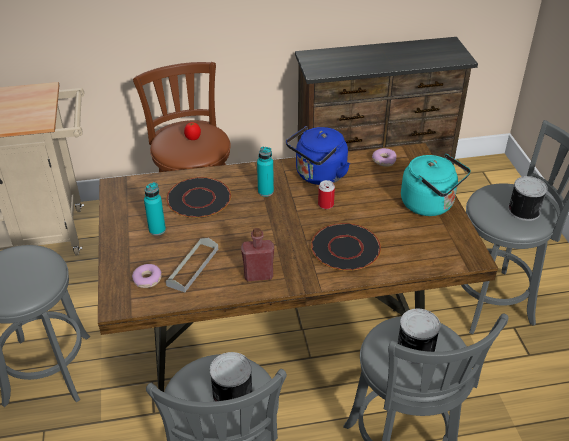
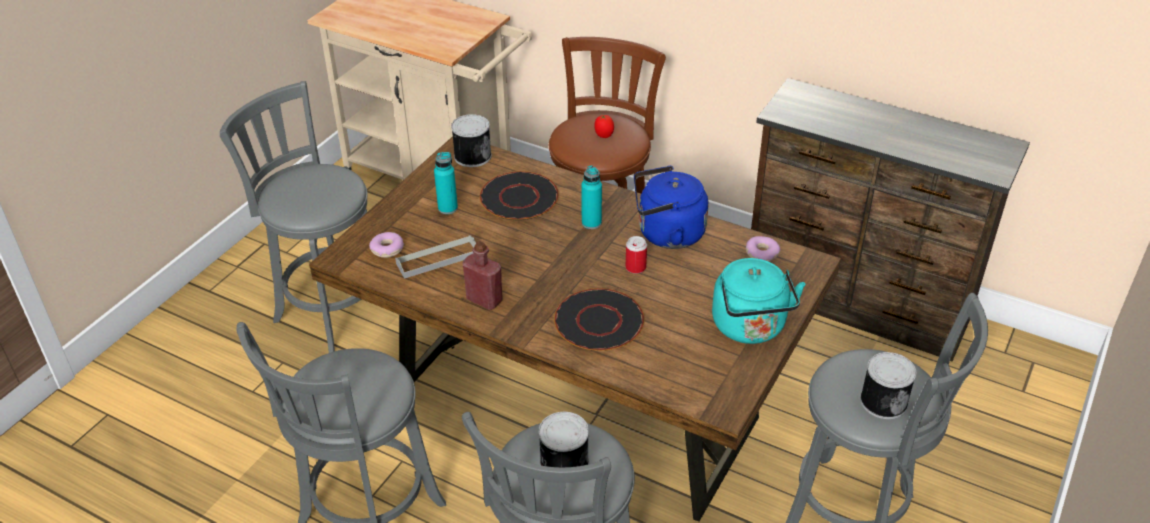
camera: 40 degrees right, 0 degrees up
can [210,352,253,411] -> can moved to [451,114,492,167]

